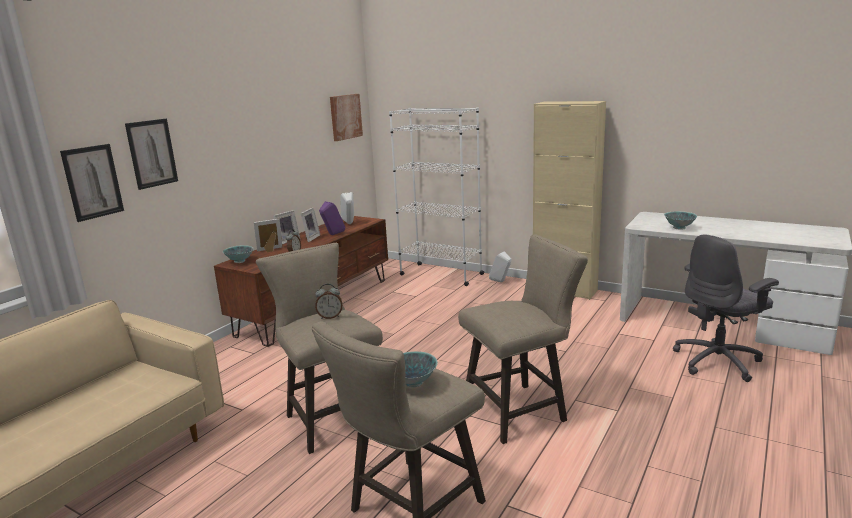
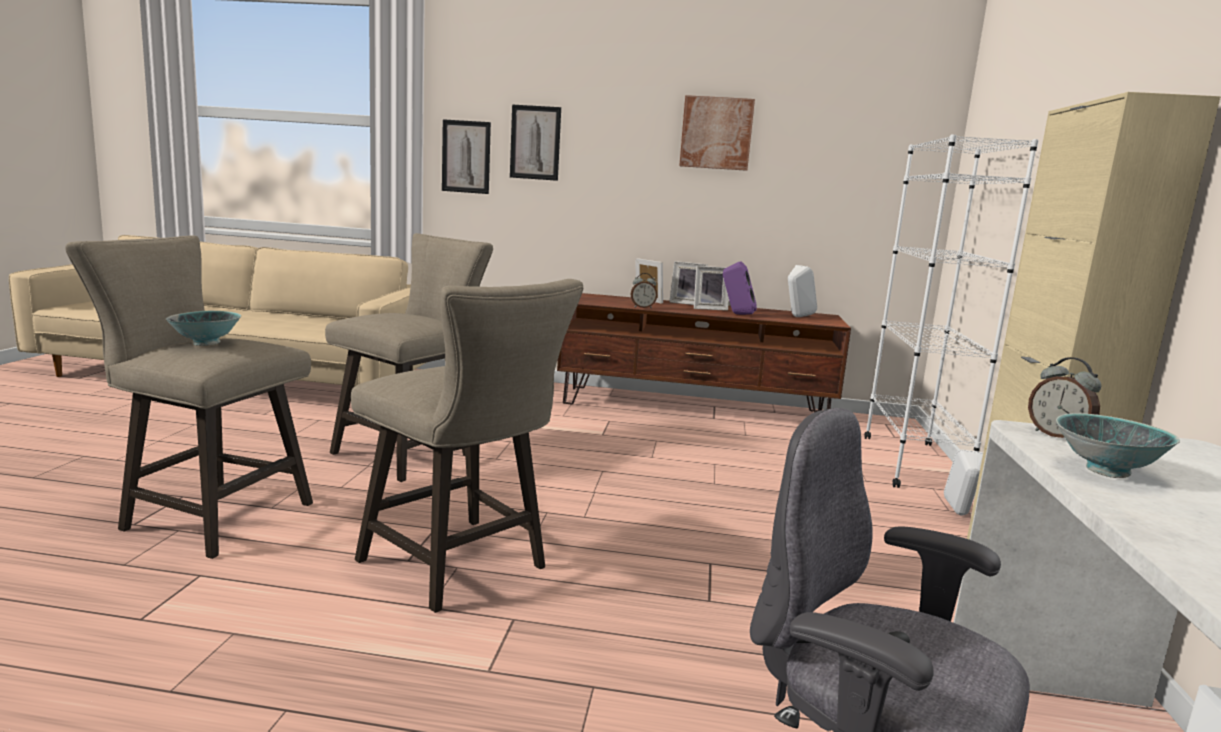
camera: 65 degrees right, 5 degrees down
bowl [223,245,254,263] -> none
alarm clock [315,283,342,319] -> alarm clock moved to [1028,357,1101,438]
picture [330,94,363,141] -> picture moved to [679,95,755,171]

